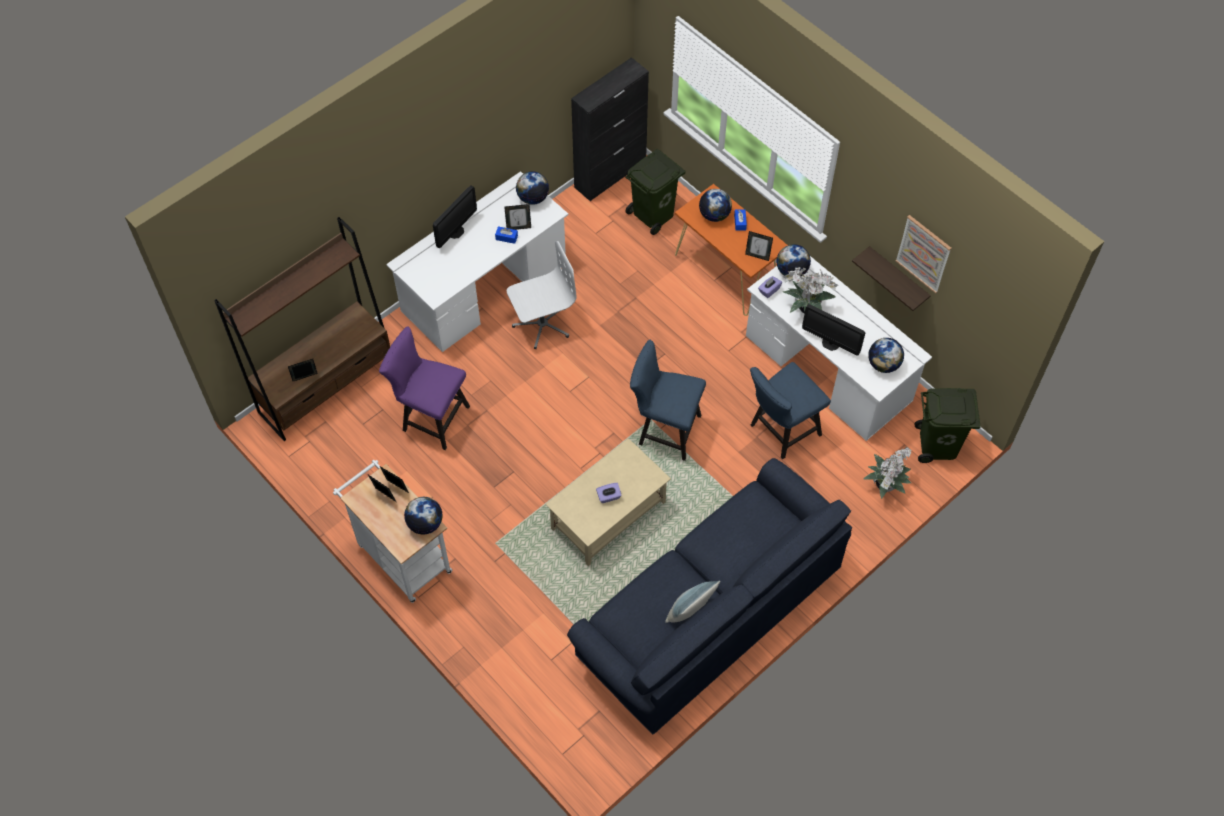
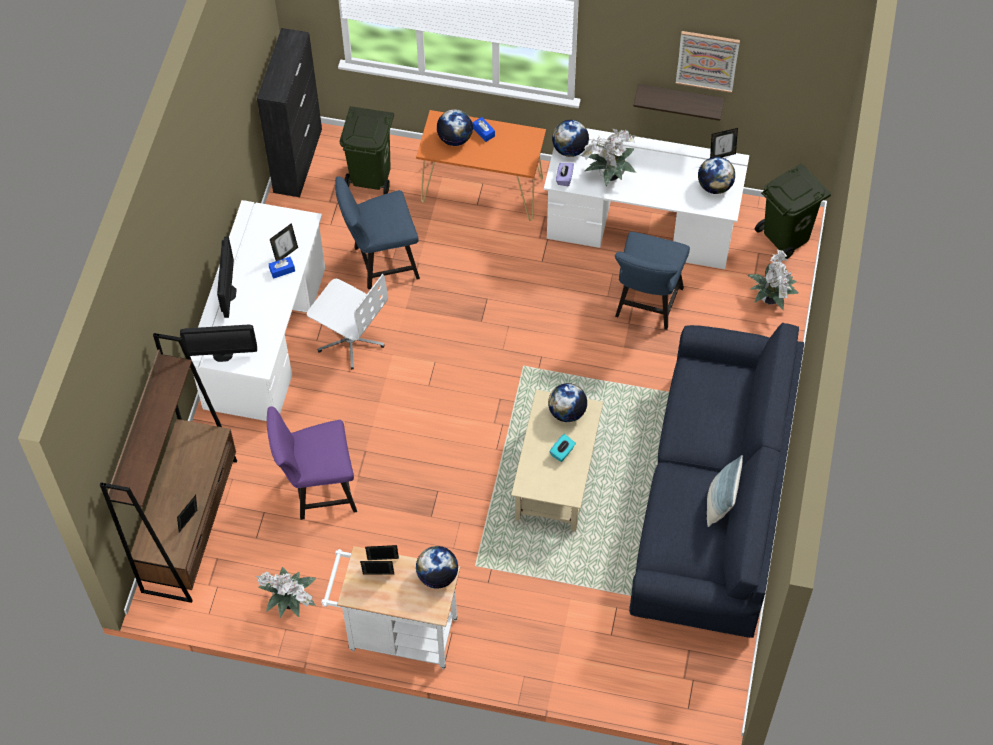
camera: 35 degrees left, 0 degrees up
white office chair [507,241,577,349] -> white office chair turned 90 degrees clockwise [307,274,388,370]
globe [516,171,549,205] -> globe moved to [548,383,587,422]
purple tissue box [596,483,622,503] -> turquoise tissue box [549,434,576,462]
blue chair [630,339,706,461] -> blue chair moved to [335,177,420,289]
picture frame [745,231,773,261] -> picture frame moved to [710,128,738,158]
monitor [802,304,865,356] -> monitor moved to [180,324,257,362]
none -> potted plant [256,567,316,618]

